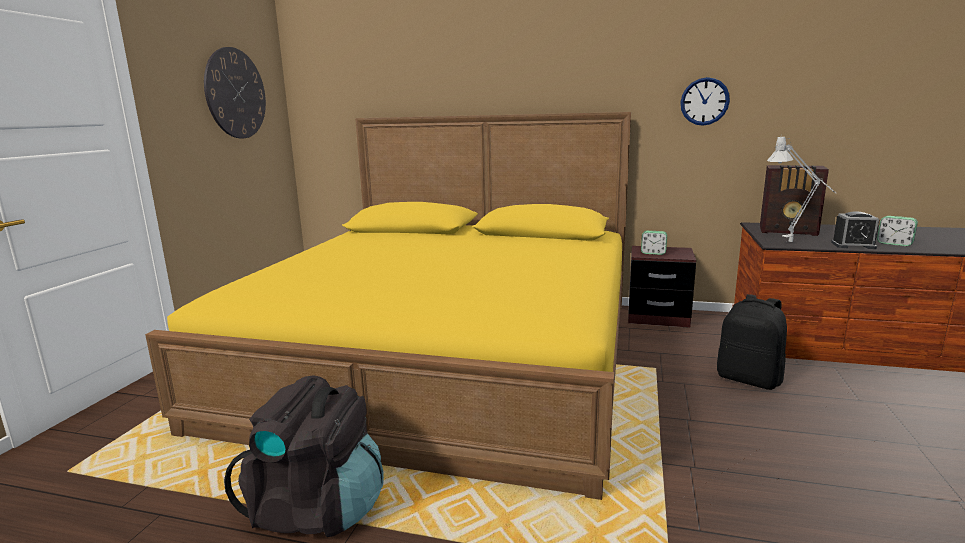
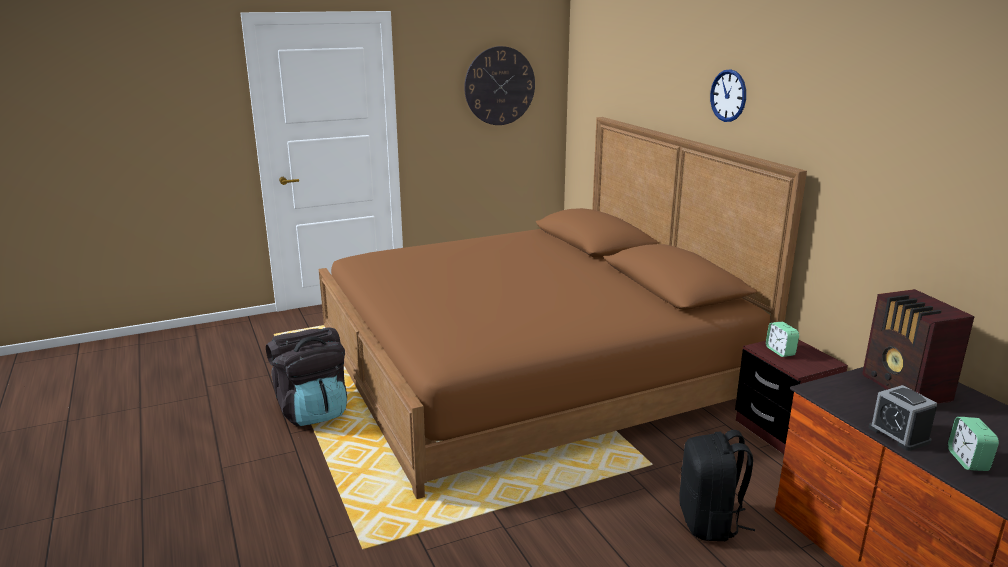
camera: 50 degrees right, 5 degrees up
yellow bed [145,112,631,500] -> brown bed [319,117,807,499]
wall clock [680,77,730,126] -> wall clock moved to [710,69,746,122]
grey table lamp [767,135,836,242] -> none

